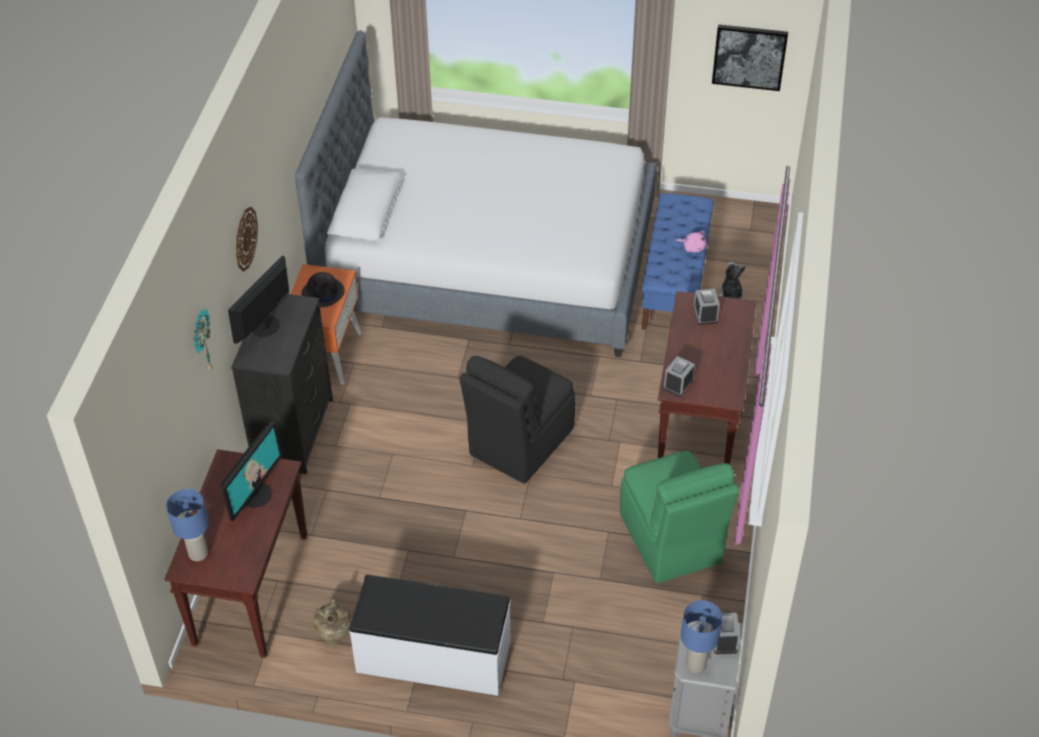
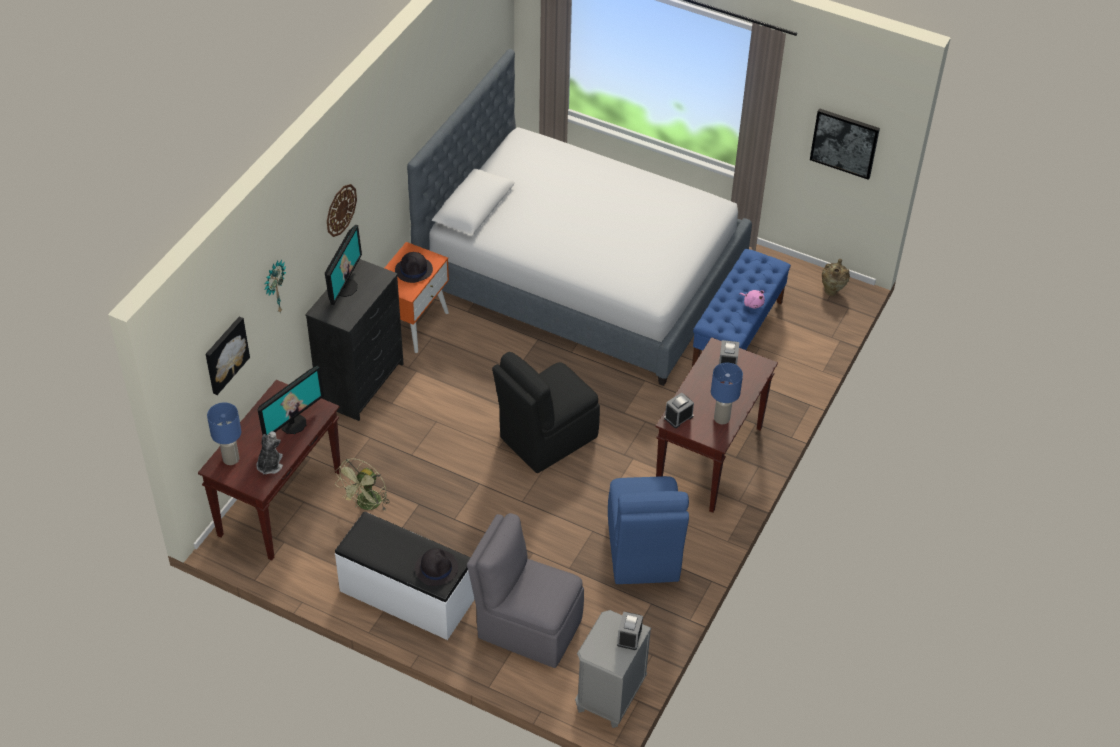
camera: 15 degrees right, 0 degrees up
monitor [228,255,289,344] -> monitor turned 150 degrees clockwise [325,225,362,305]
beige vase [313,598,351,646] -> beige vase moved to [822,259,850,296]
green chair [620,451,739,583] -> blue chair [608,476,689,584]
blue table lamp [681,600,722,673] -> blue table lamp moved to [711,363,743,424]
plush toy [719,262,746,299] -> plush toy moved to [256,431,283,474]
none -> picture [206,316,250,395]
none -> green fan [336,458,390,511]
none -> black hat [415,548,458,586]
none -> grey chair [467,513,584,668]

